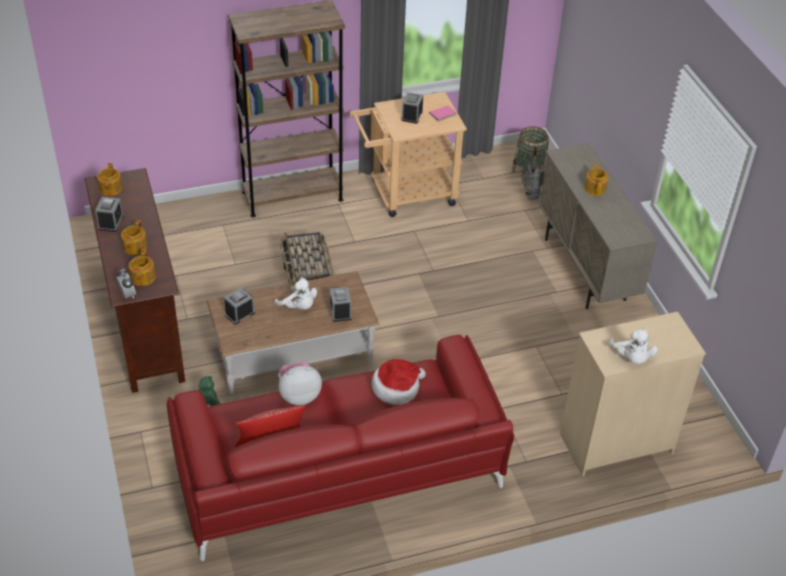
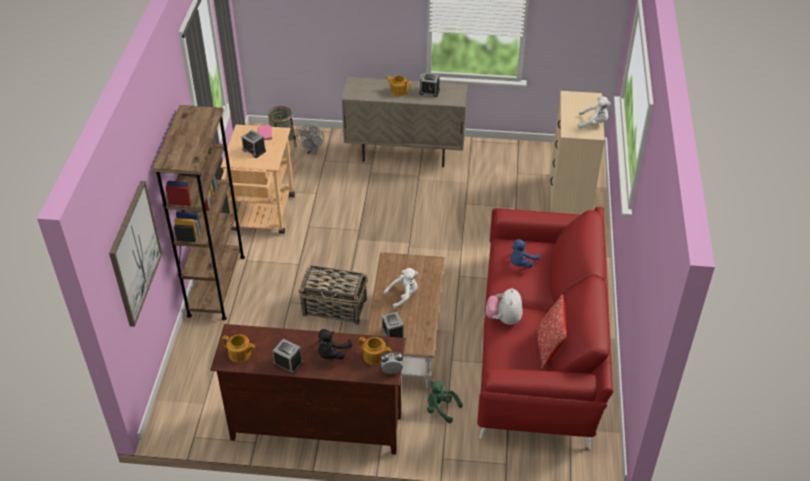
camera: 65 degrees left, 0 degrees up
teapot [121,220,147,255] -> black plush toy [318,329,352,360]
alarm clock [330,287,352,322] -> alarm clock moved to [419,73,440,97]
hat [372,359,426,405] -> blue plush toy [511,239,540,268]
none -> picture [109,181,162,327]

